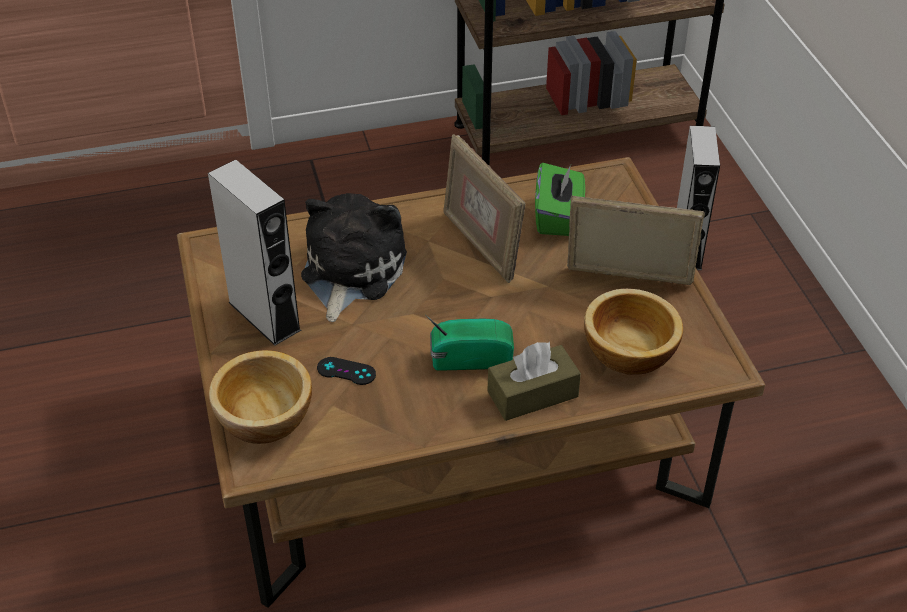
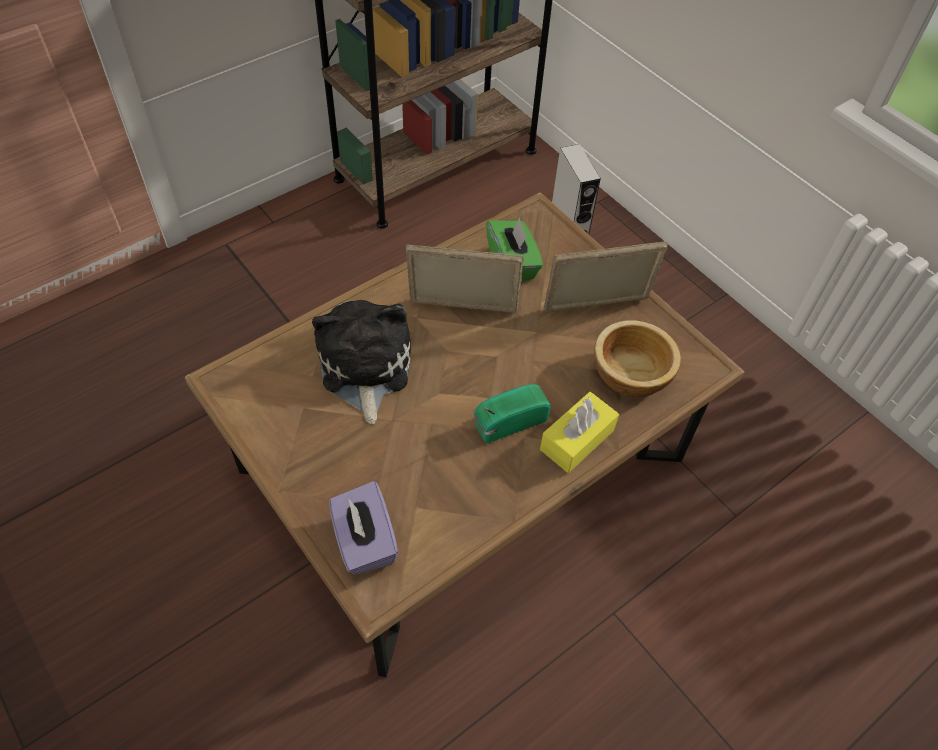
camera: 25 degrees left, 10 degrees up
grey speaker [208,160,301,346] -> none
bowl [209,350,312,444] -> purple tissue box [329,481,398,575]
black game controller [317,357,376,385] -> none
picture frame [443,134,525,283] -> picture frame turned 150 degrees clockwise [405,244,524,313]
brown tissue box [487,342,581,421] -> yellow tissue box [540,392,619,473]

